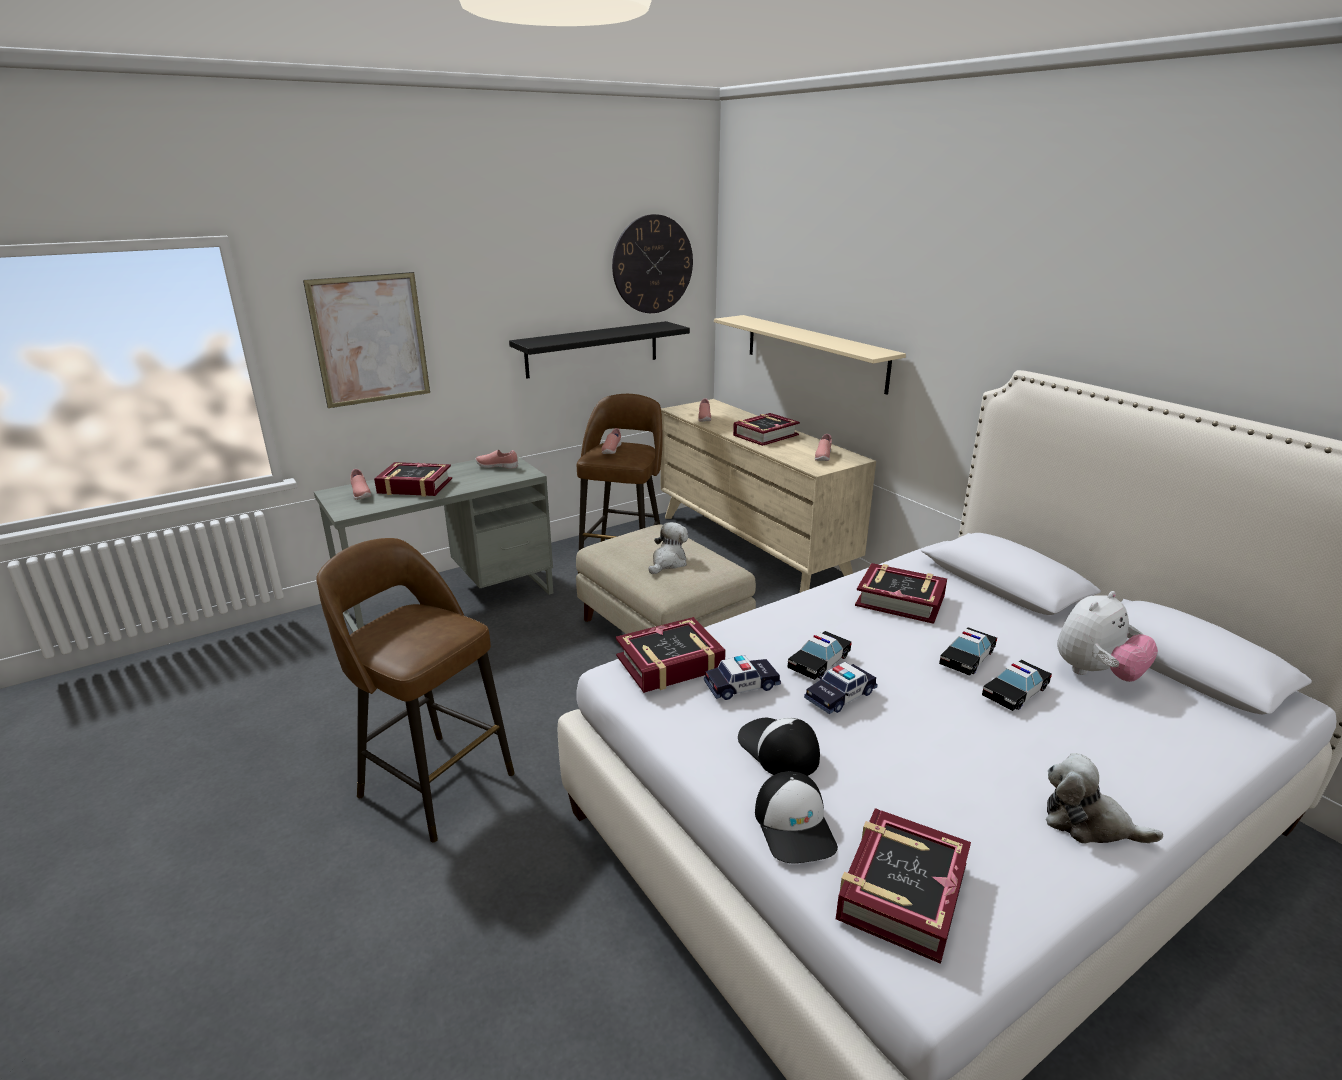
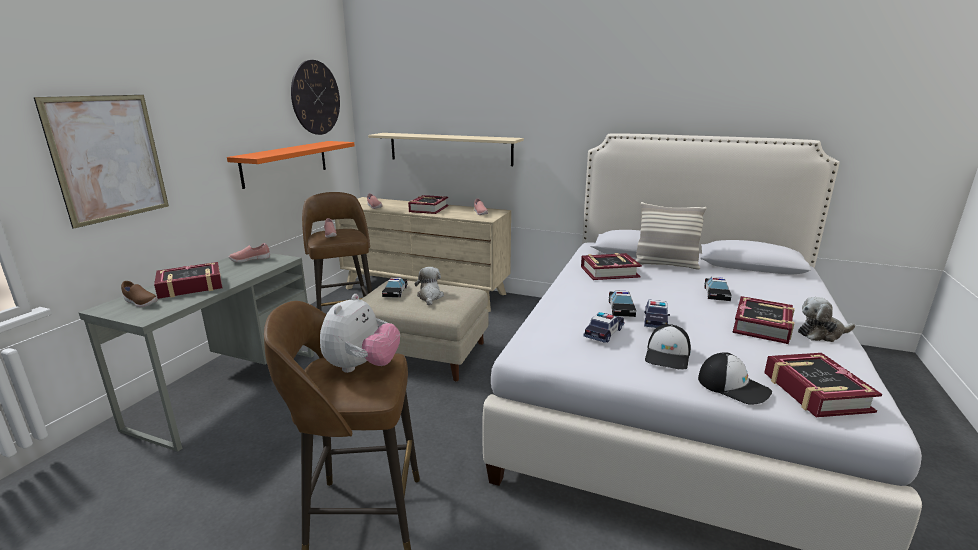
camera: 35 degrees left, 5 degrees down
pink shoe [350,469,371,500] -> brown shoe [121,281,158,307]
black shelf [509,321,690,379] -> orange shelf [227,141,355,189]
book [616,617,726,693] -> book moved to [732,296,795,344]
cap [738,718,820,776] -> cap turned 90 degrees counterclockwise [645,324,691,370]
toy car [939,627,997,676] -> toy car moved to [382,278,407,298]
plush toy [1057,591,1158,682] -> plush toy moved to [320,294,400,373]
none -> pillow [636,202,707,270]

